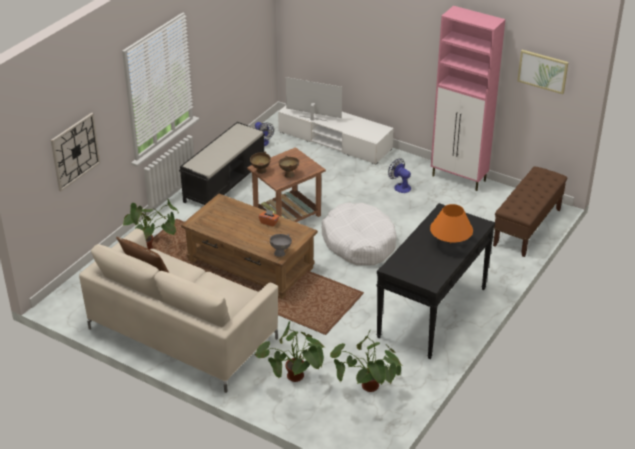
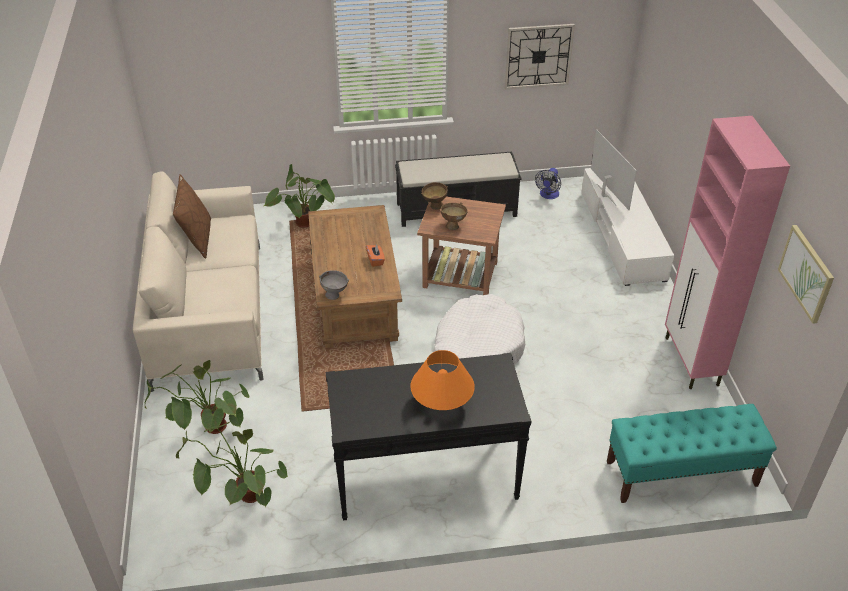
camera: 50 degrees right, 5 degrees up
wall clock [51,113,100,191] -> wall clock moved to [505,24,575,89]
fan [388,158,411,193] -> none
brown bench [493,166,567,257] -> turquoise bench [607,404,777,503]

